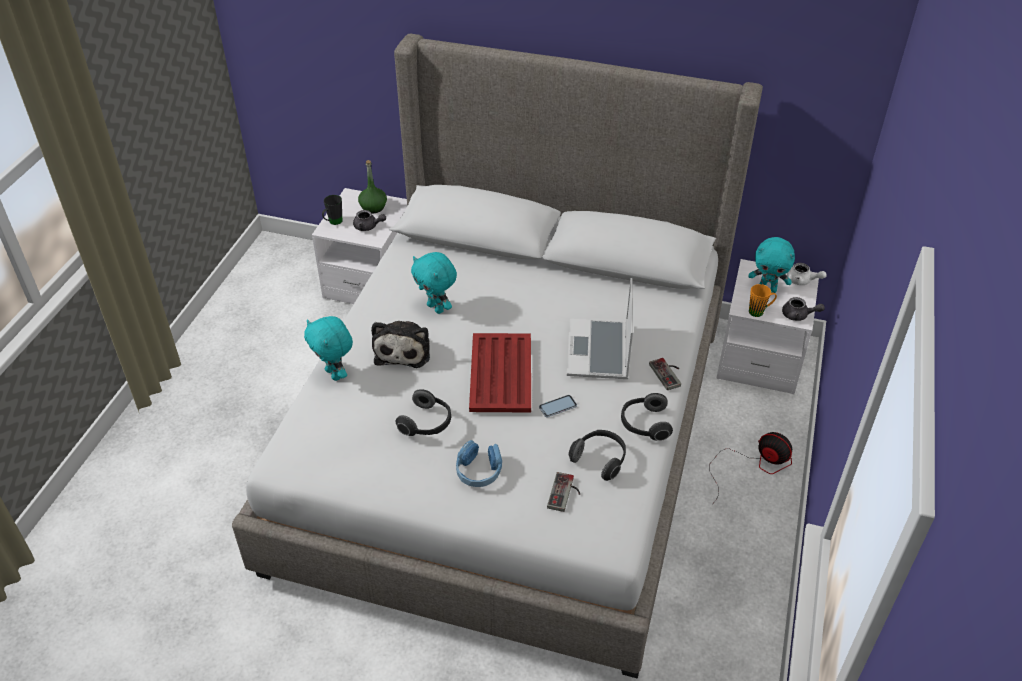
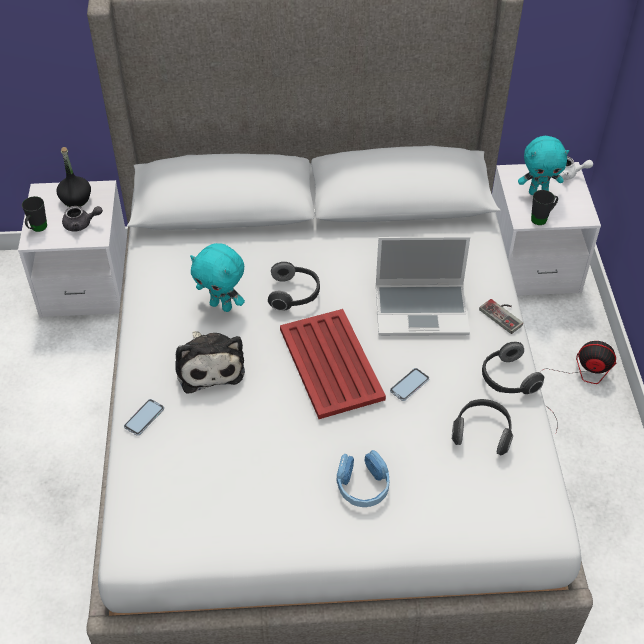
camera: 20 degrees left, 5 degrees up
turquoise plush toy [304,316,353,381] -> phone [124,399,164,436]
green bottle [358,160,387,213] -> black bottle [57,147,91,207]
headphones [396,389,451,436] -> headphones moved to [268,262,320,311]
game controller [547,472,580,512] -> none
laptop [567,278,633,379] -> laptop turned 75 degrees counterclockwise [376,236,470,336]
orange mug [749,284,777,317] -> black mug [531,190,558,225]
grey teapot [782,297,825,321] -> none

